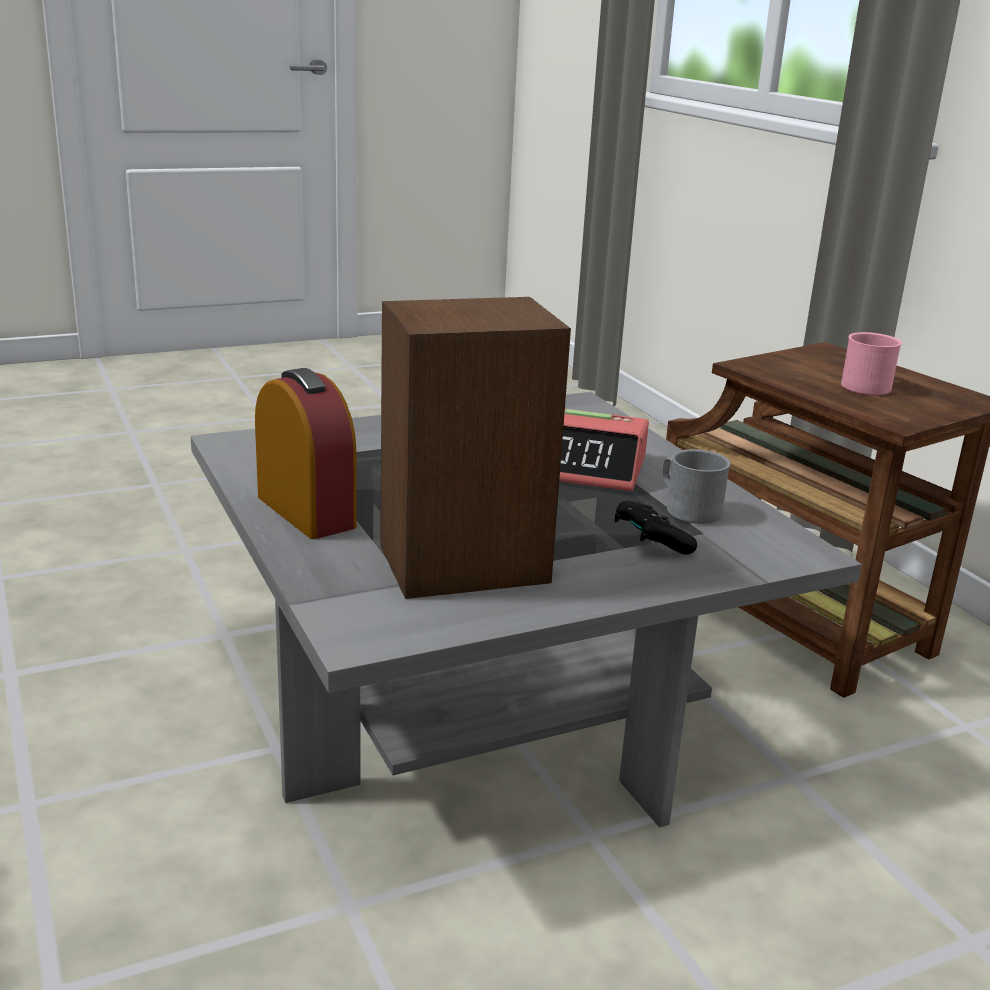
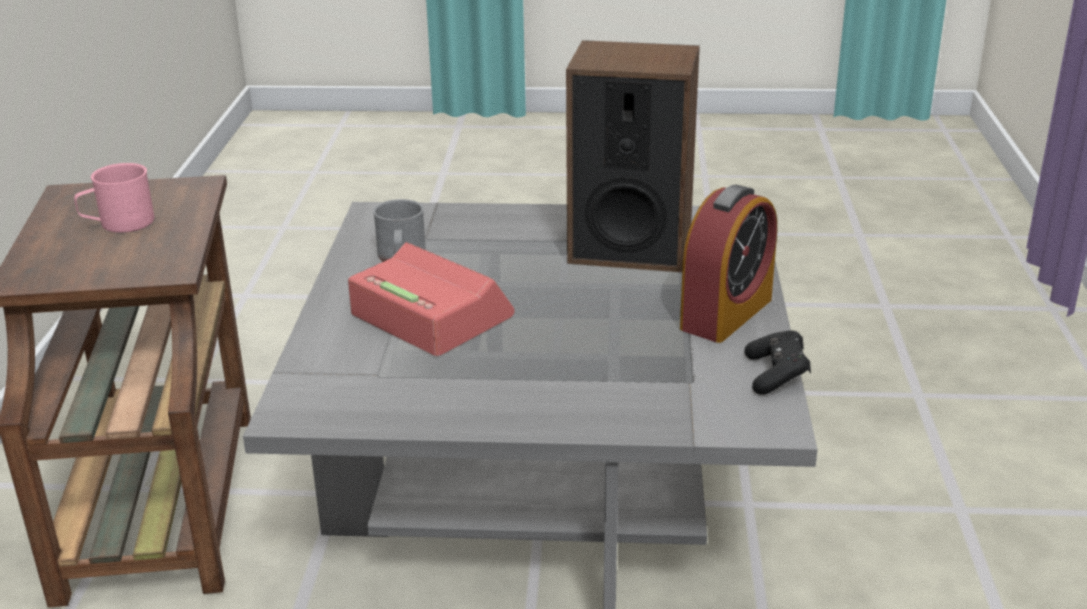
camera: 150 degrees left, 5 degrees up
alarm clock [255,368,357,539] -> alarm clock turned 135 degrees counterclockwise [680,184,777,343]
black game controller [615,501,697,555] -> black game controller moved to [744,330,811,395]

